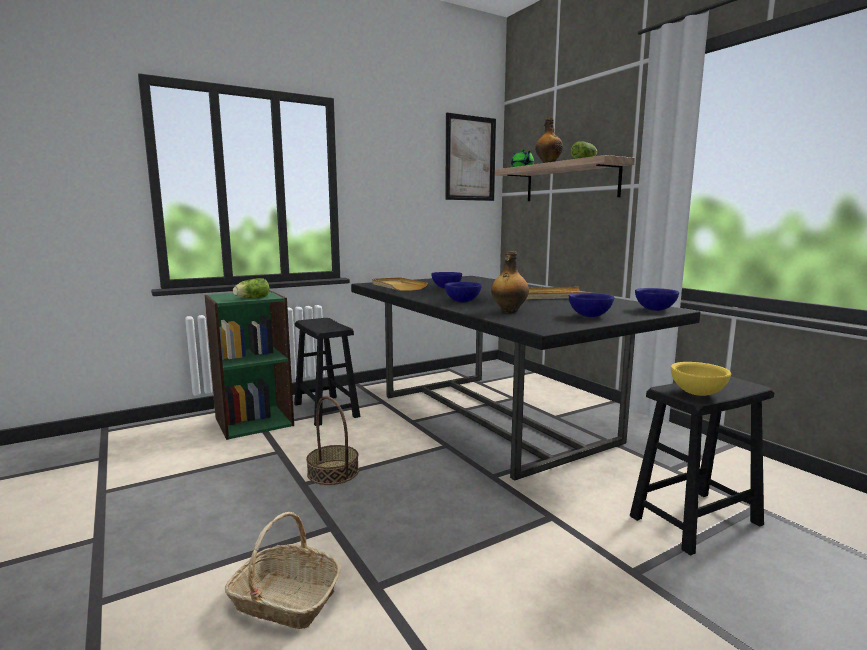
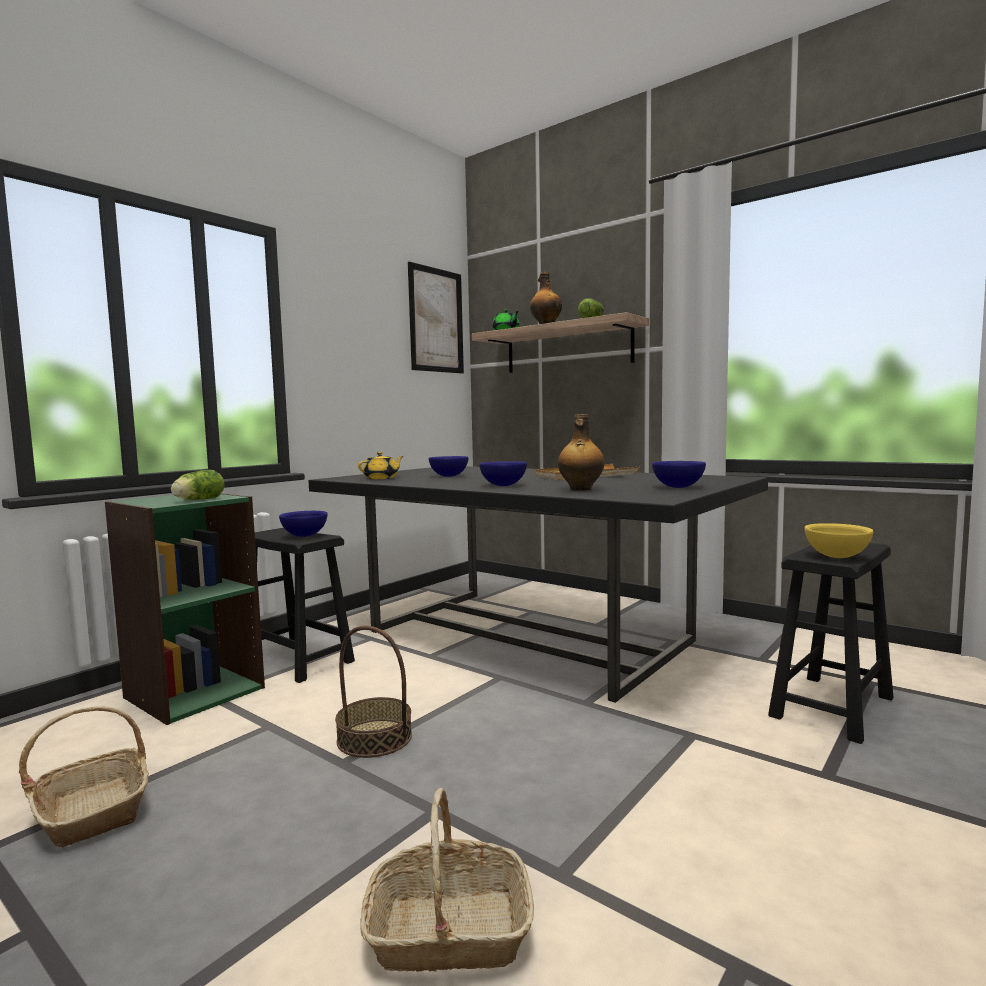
camera: 20 degrees left, 5 degrees down
beige tray [372,277,428,291] -> yellow teapot [358,452,403,479]
blue bowl [635,288,679,311] -> blue bowl moved to [279,511,328,537]
none -> basket [19,706,149,848]

